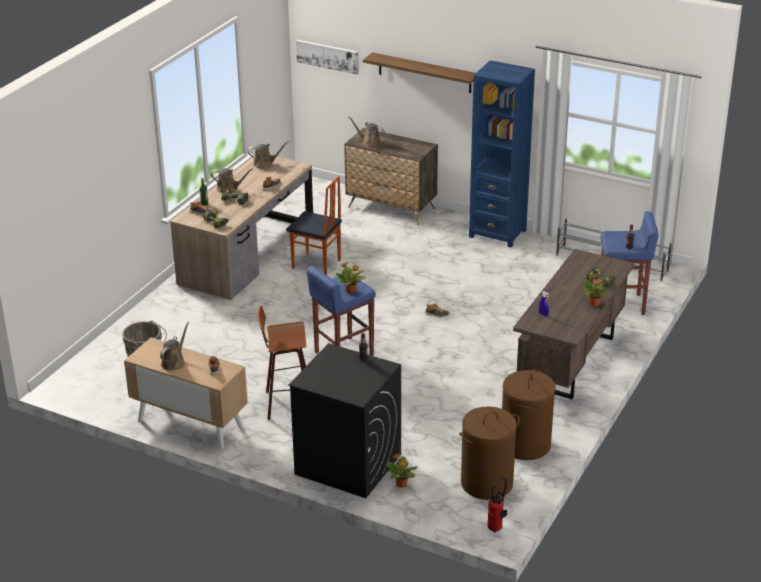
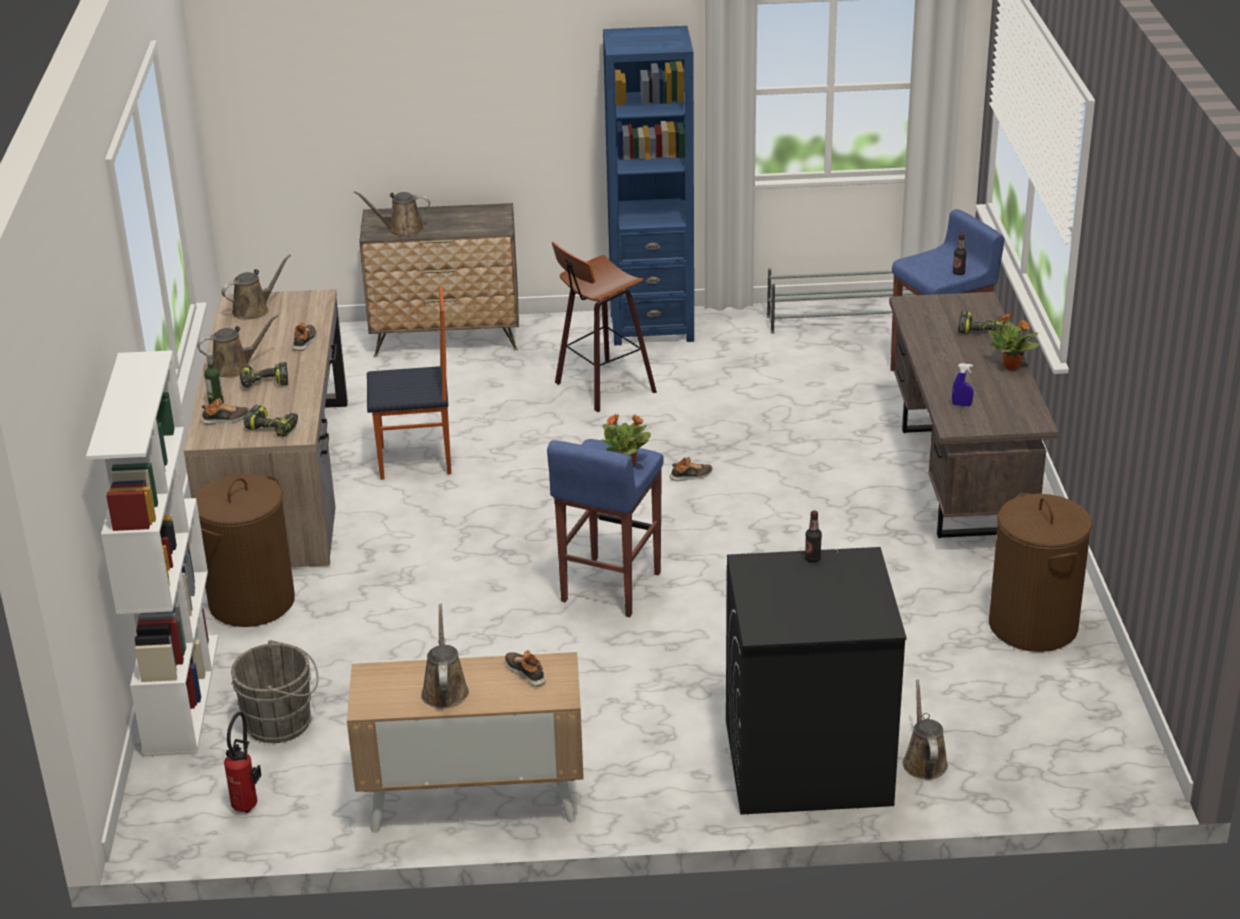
camera: 30 degrees left, 0 degrees up
stool [258,306,306,420] -> stool moved to [552,242,657,412]
picture [296,40,359,74] -> none
shelf [363,53,475,93] -> none
potted plant [387,453,418,488] -> brown watering can [903,679,948,780]
brown laundry basket [459,406,520,500] -> brown laundry basket moved to [193,474,295,627]
fire extinguisher [487,478,507,532] -> fire extinguisher moved to [224,712,262,813]
none -> white bookcase [86,350,218,757]

